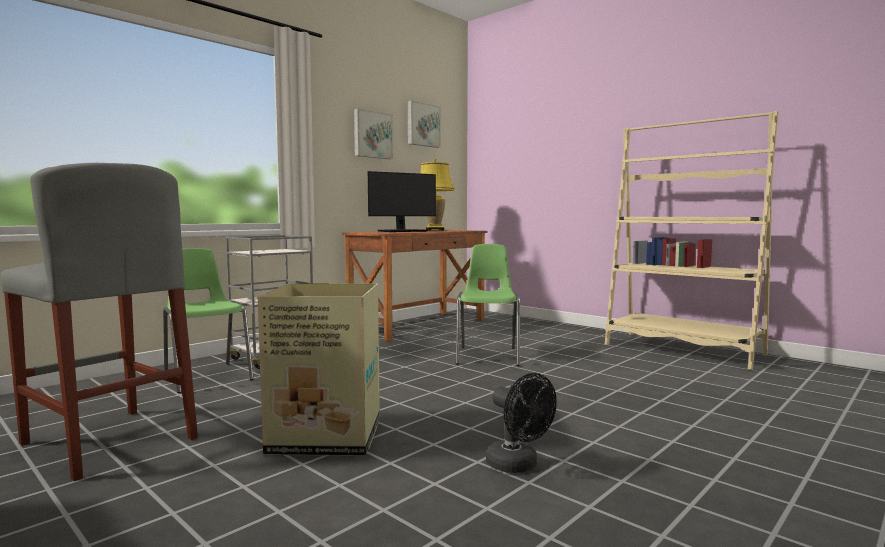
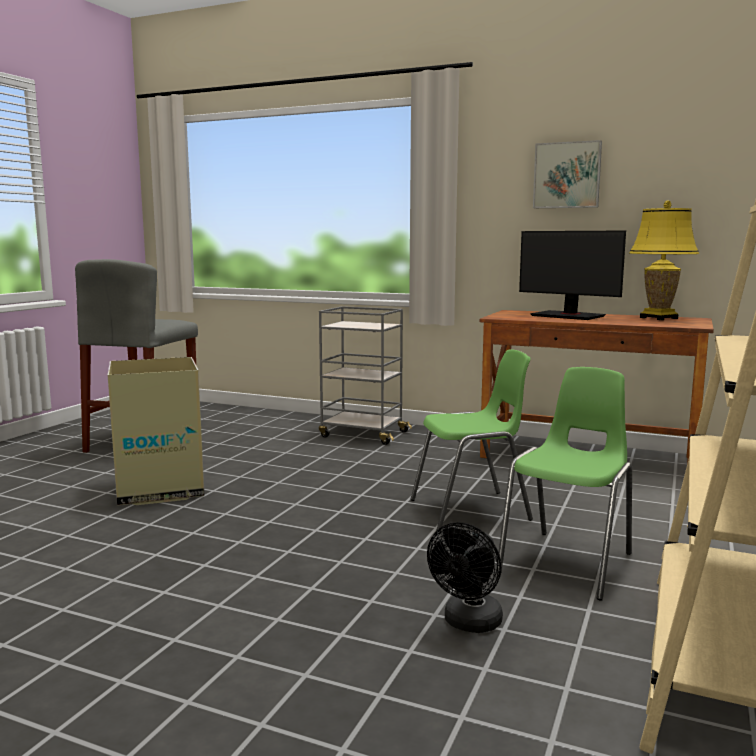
camera: 70 degrees right, 5 degrees up
green chair [163,248,254,393] -> green chair moved to [496,367,632,601]
picture [408,101,441,148] -> none
black fan [486,373,557,473] -> black fan moved to [427,522,503,633]

